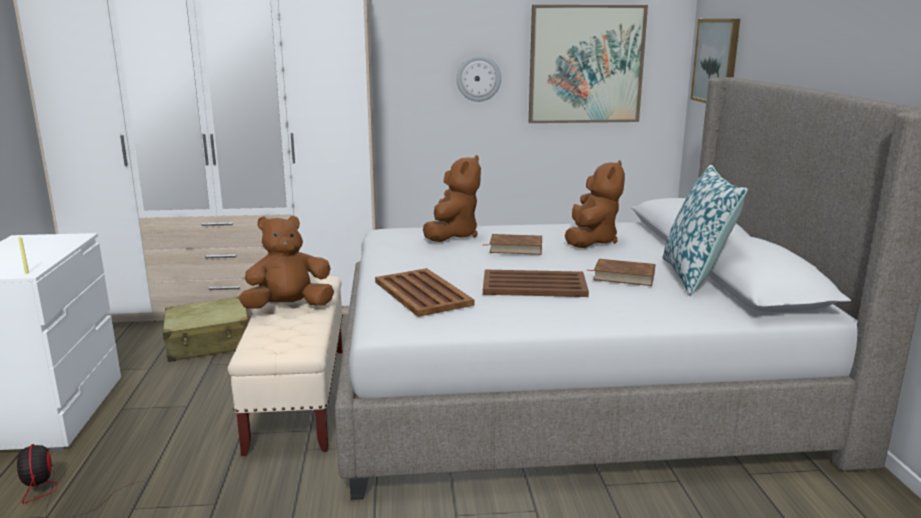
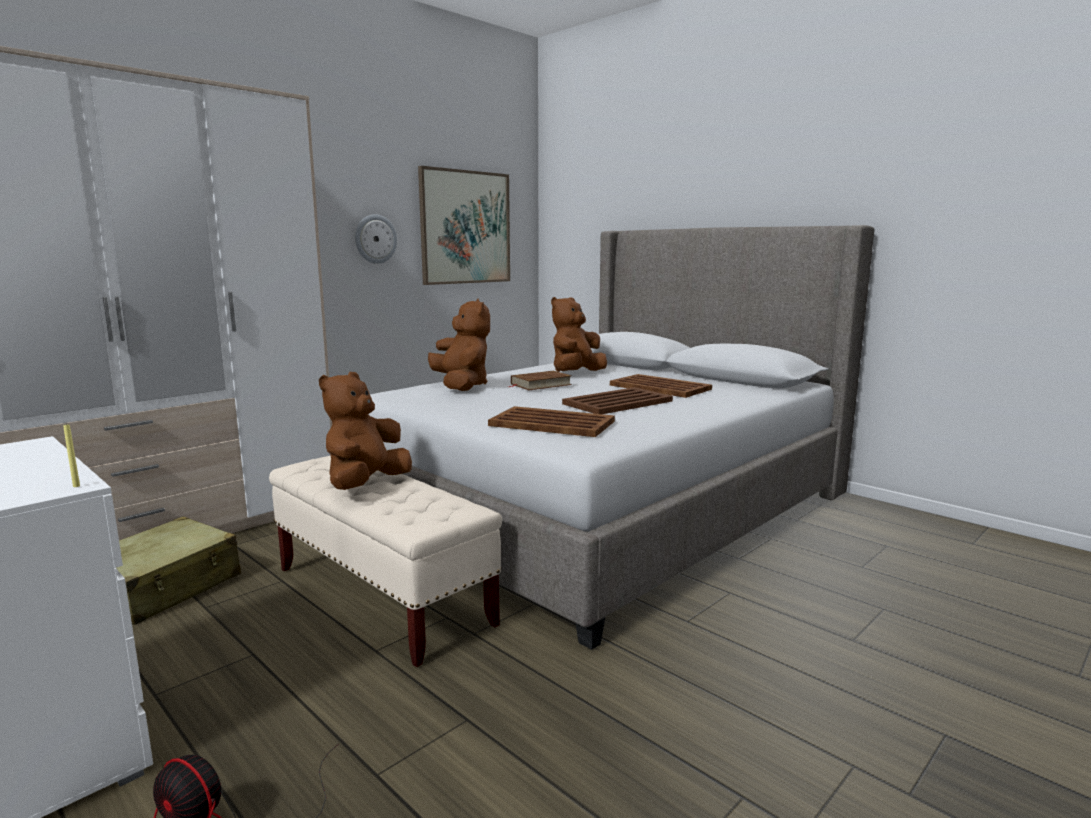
camera: 40 degrees left, 5 degrees down
brown plush toy [565,160,625,248] -> brown plush toy turned 120 degrees counterclockwise [551,297,607,372]
brown book [587,259,655,286] -> brown tray [610,374,712,398]
pillow [663,165,748,296] -> none
picture [691,19,740,103] -> none

